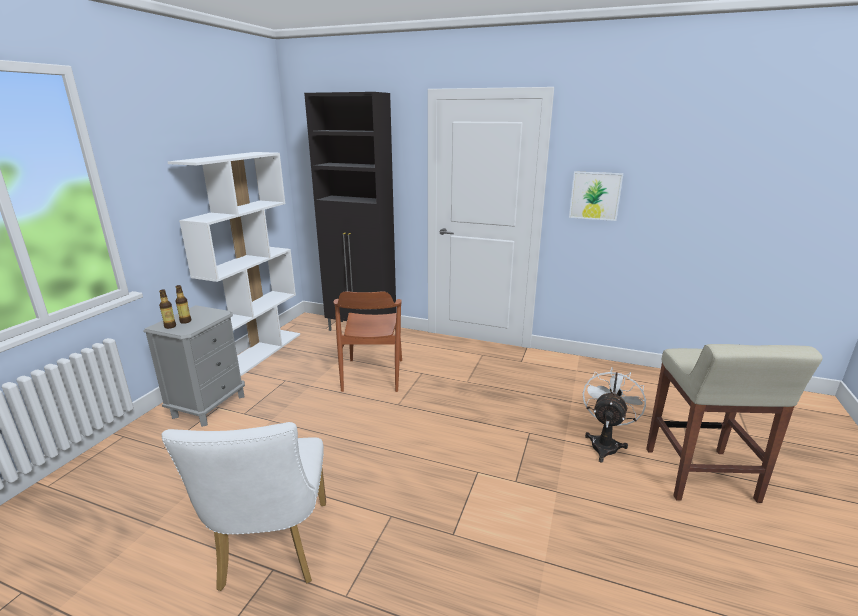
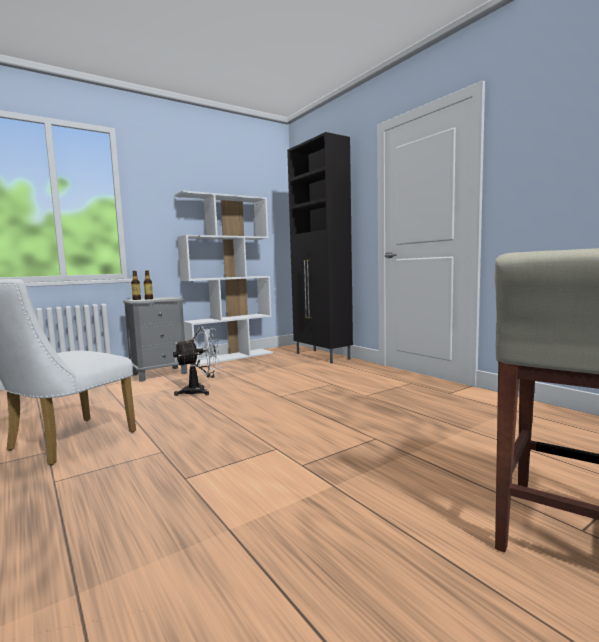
camera: 35 degrees right, 15 degrees down
brown chair [333,291,402,392] -> none
picture [569,171,623,221] -> none
white fan [583,367,646,463] -> white fan moved to [173,326,221,396]

